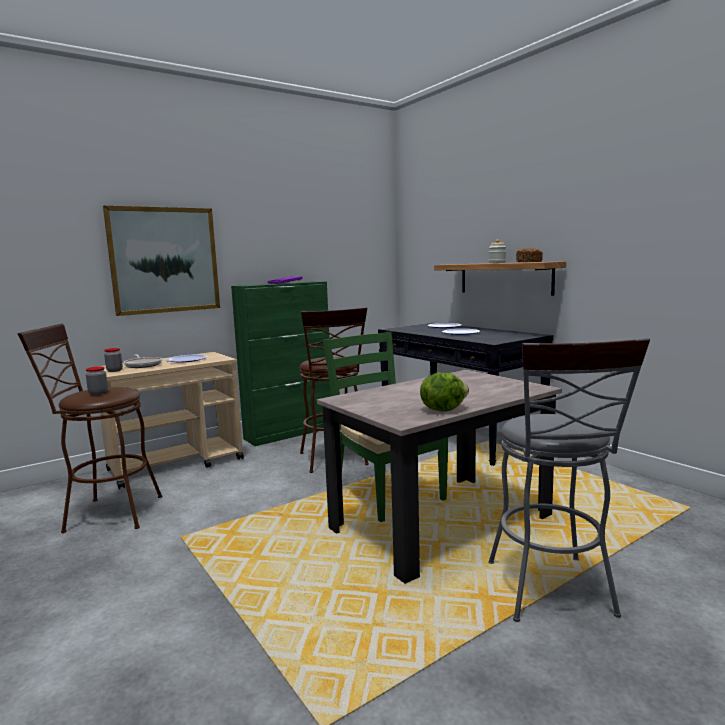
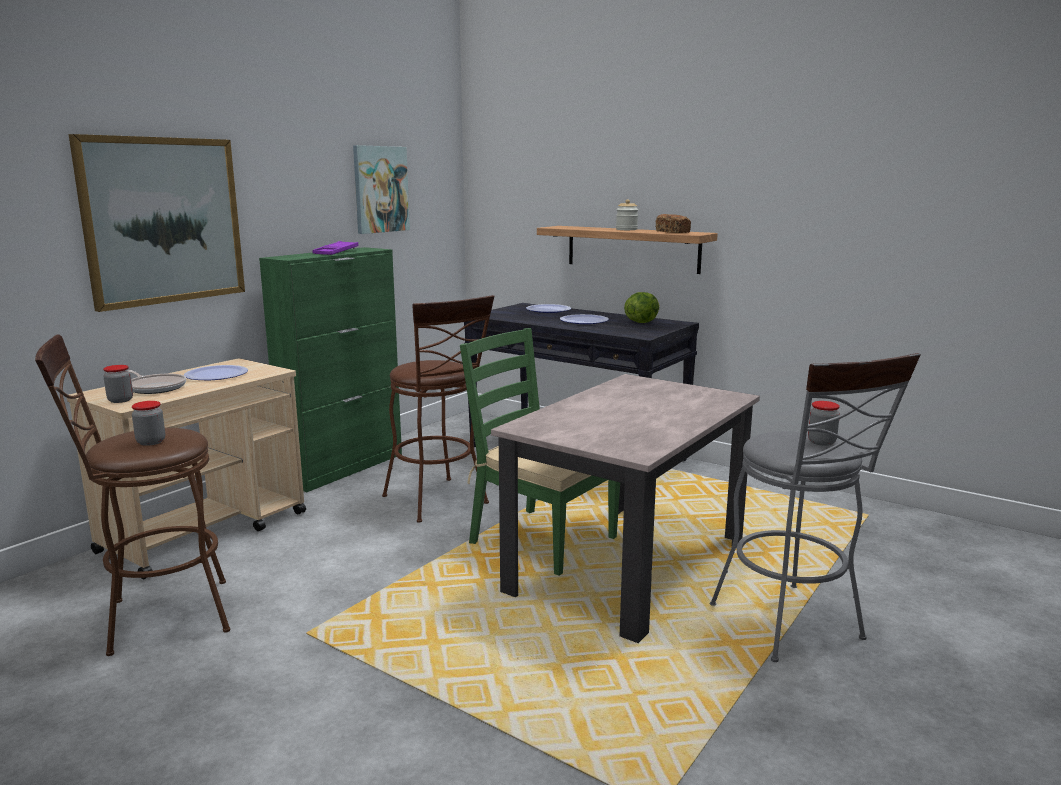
camera: 20 degrees left, 5 degrees up
lettuce [420,372,469,412] -> lettuce moved to [624,292,660,323]
none -> picture [353,145,410,234]
none -> jar [808,401,840,446]

